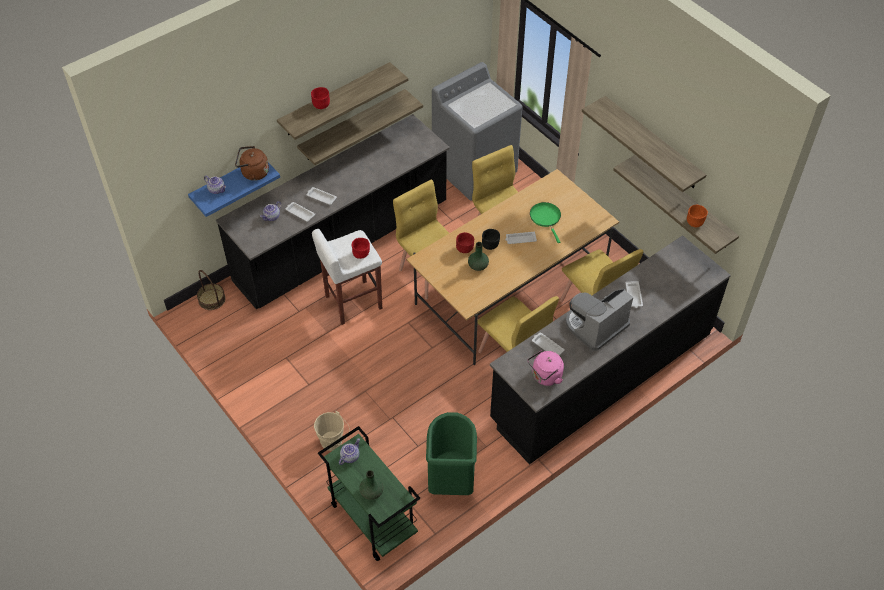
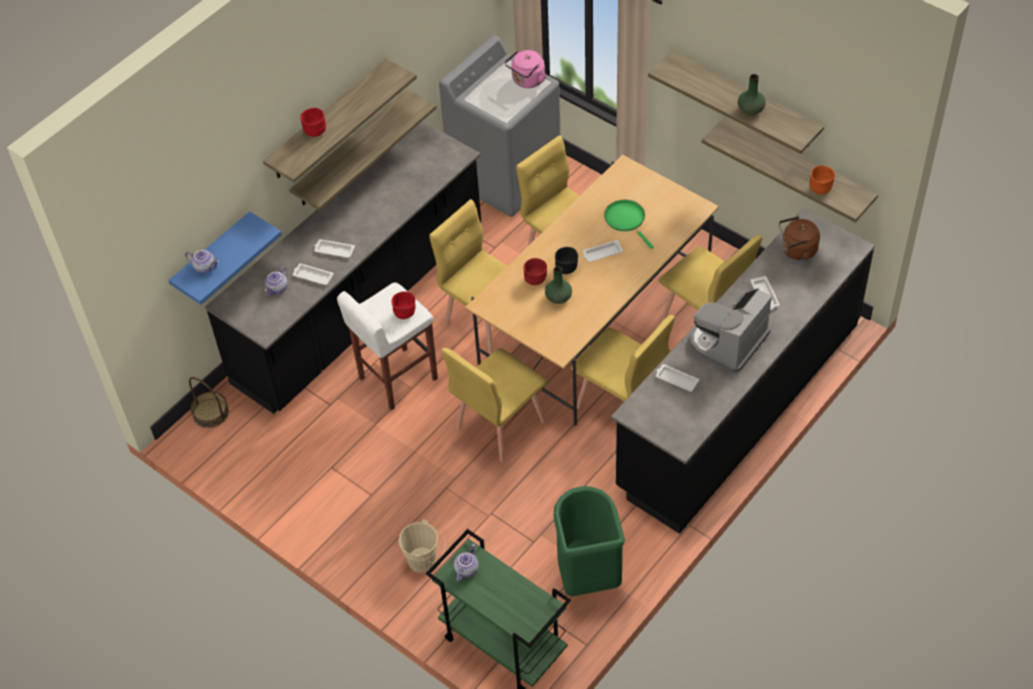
camera: 10 degrees left, 0 degrees up
brown kettle [235,146,269,181] -> brown kettle moved to [779,216,820,260]
green vase [359,470,384,500] -> green vase moved to [738,74,766,115]
pink kettle [528,351,564,386] -> pink kettle moved to [505,50,546,88]
none -> yellow chair [441,348,548,462]

